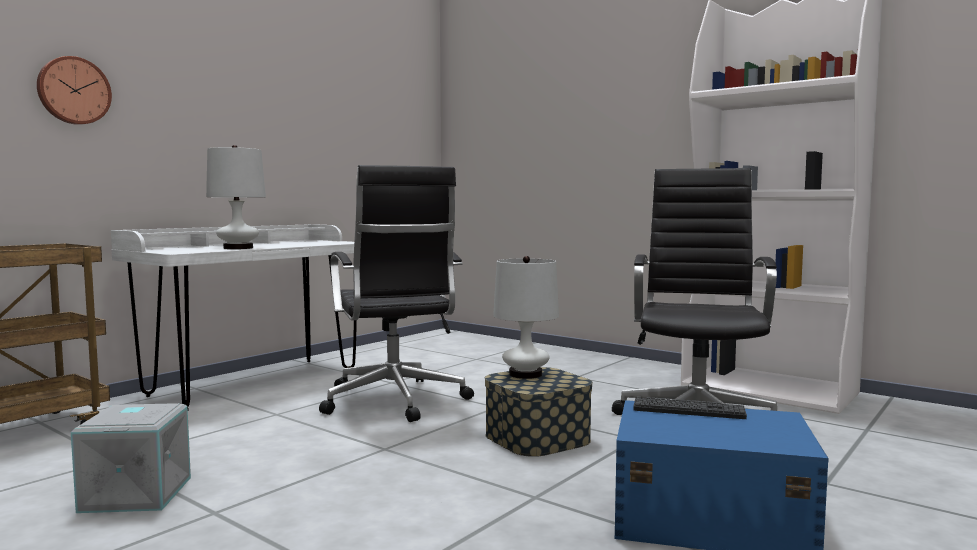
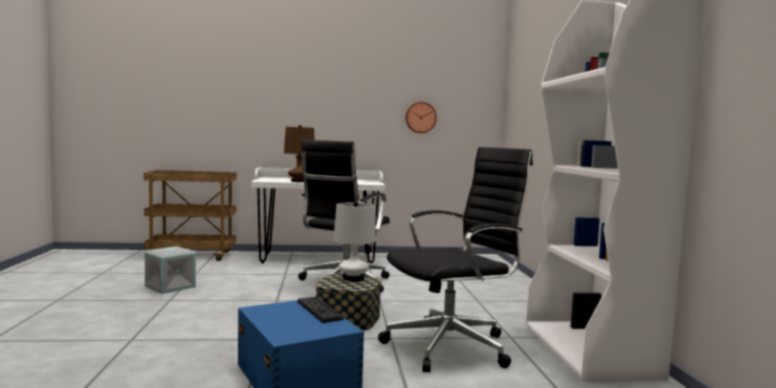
camera: 45 degrees right, 0 degrees up
wall clock [37,56,112,125] -> wall clock moved to [406,102,437,133]
white table lamp [206,145,266,249] -> brown table lamp [284,125,314,182]

